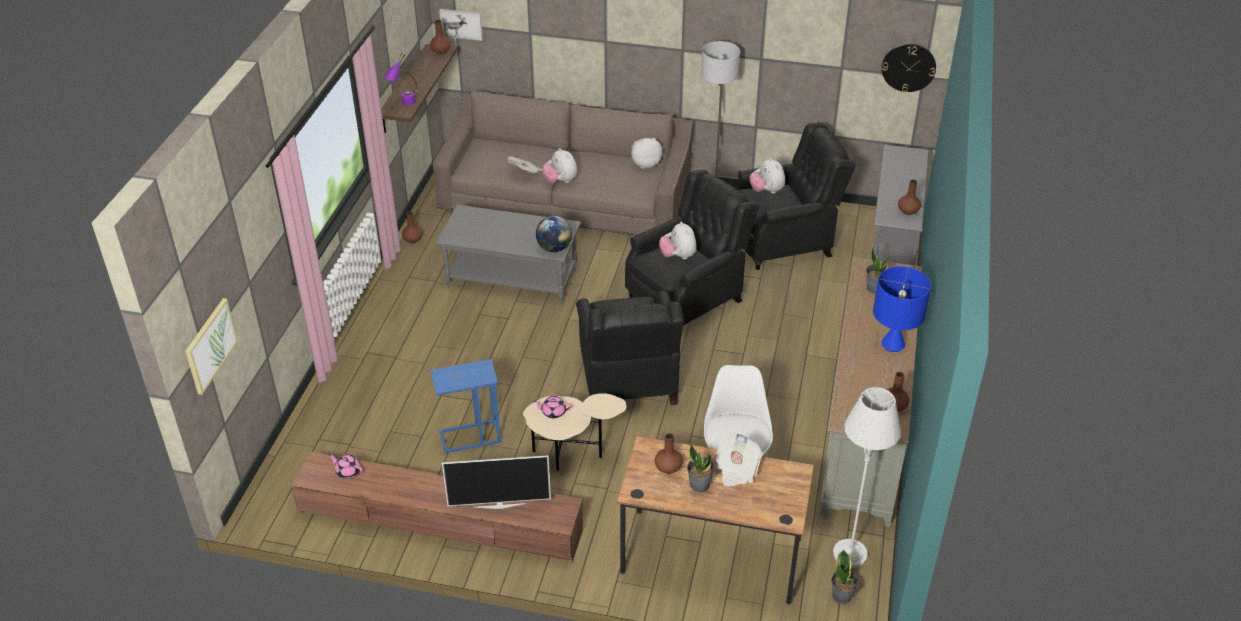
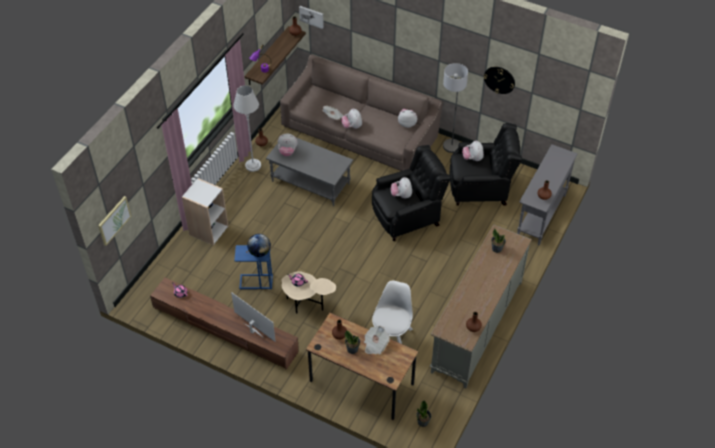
camera: 15 degrees right, 10 degrees up
television [442,455,551,509] -> television turned 150 degrees counterclockwise [231,292,276,342]
globe [536,216,572,252] -> globe moved to [247,234,271,257]
black armchair [576,291,684,405] -> none
grey floor lamp [833,387,901,568] -> grey floor lamp moved to [233,85,261,172]
blue table lamp [873,266,931,352] -> none
wall clock [882,44,936,92] -> wall clock moved to [484,67,515,94]
none -> bookcase [182,178,228,245]
none -> plush toy [278,133,298,156]

